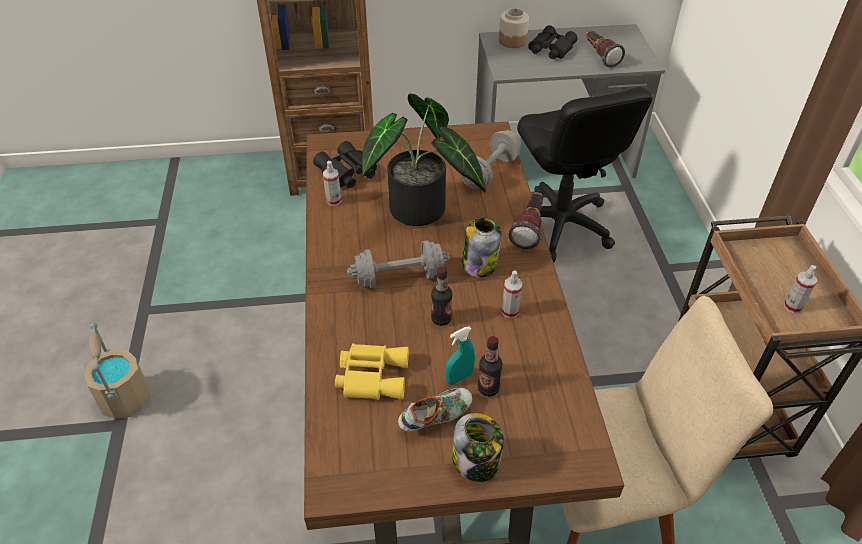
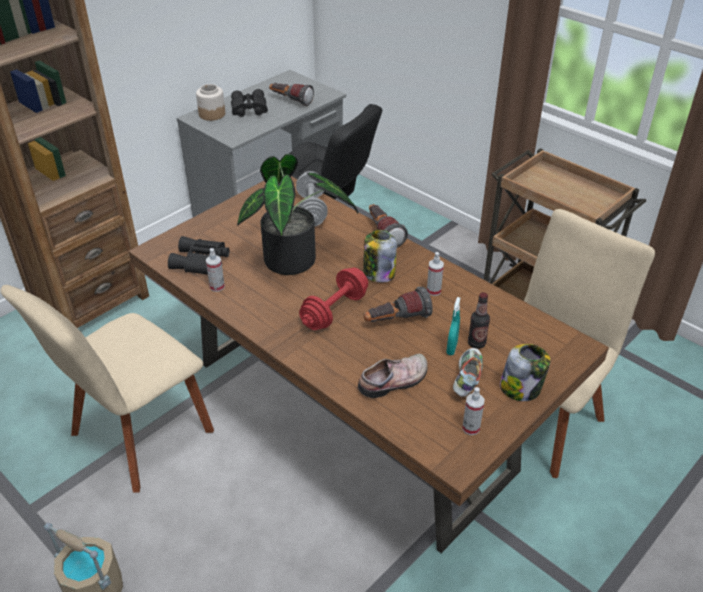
camera: 40 degrees left, 5 degrees down
yellow binoculars [335,343,409,400] -> shoe [358,354,428,398]
grey dumbbell [347,241,450,288] -> red dumbbell [299,267,368,330]
bottle [431,267,452,326] -> flashlight [364,286,433,322]
spray bottle [784,265,817,313] -> spray bottle moved to [462,387,484,435]
none -> beige chair [1,285,214,493]

